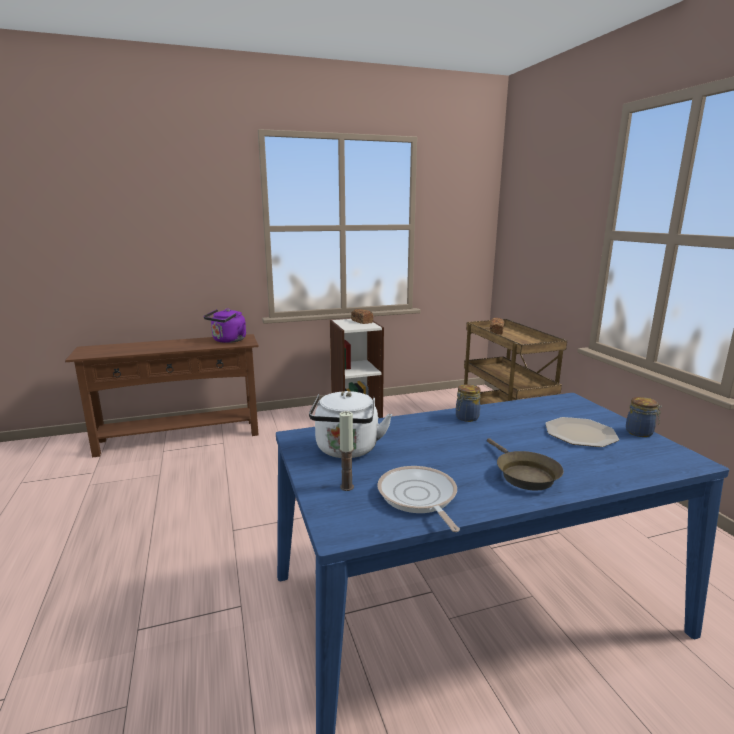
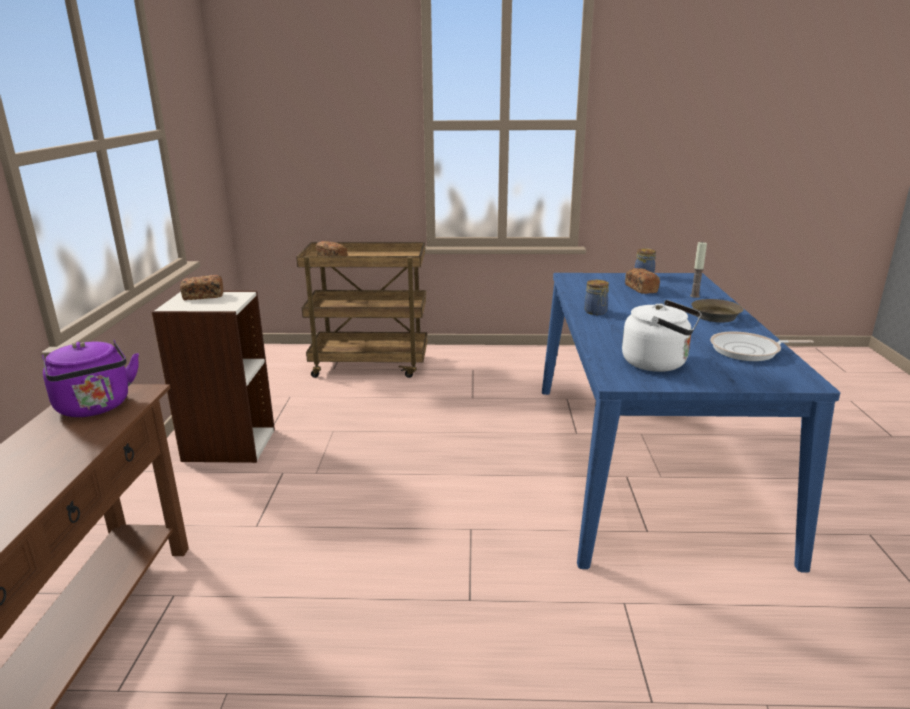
camera: 70 degrees left, 5 degrees up
candle [339,411,354,491] -> candle moved to [690,241,707,298]
plate [545,417,619,447] -> bread [625,268,660,294]

